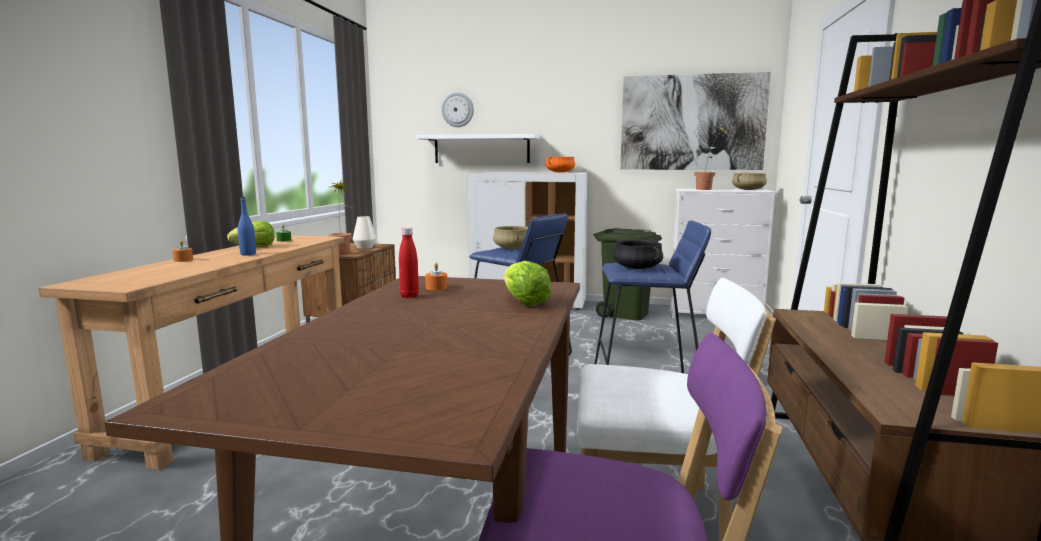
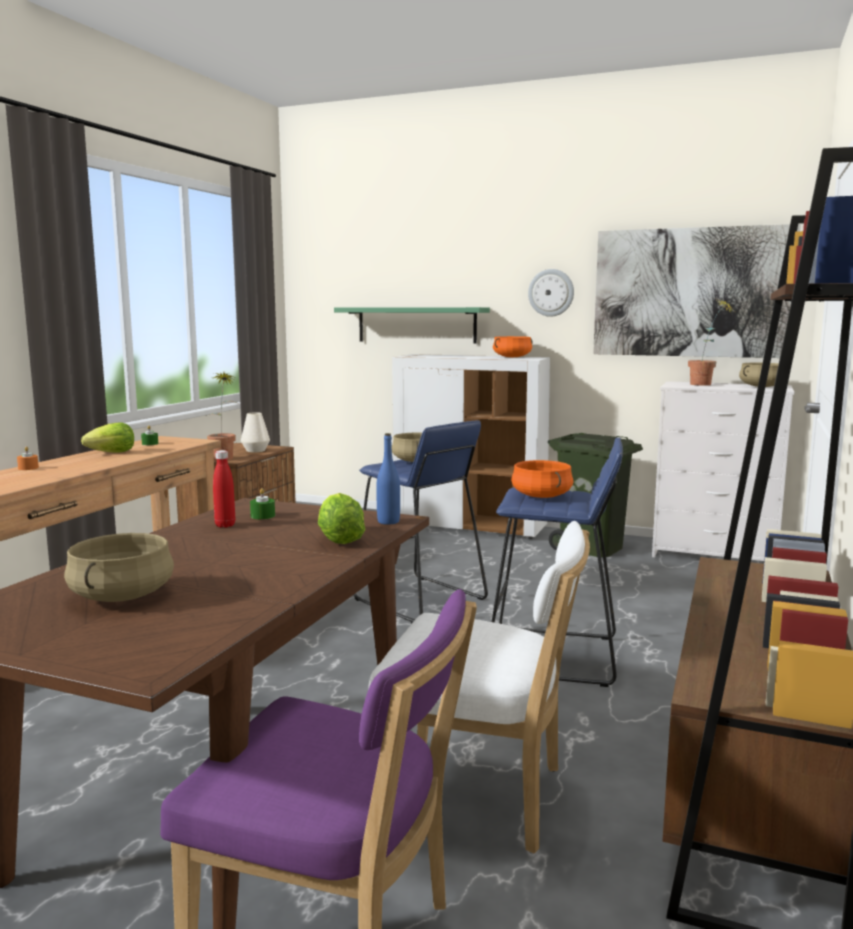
camera: 10 degrees right, 0 degrees up
blue bottle [238,197,256,256] -> blue bottle moved to [376,433,400,525]
white shelf [417,134,540,163] -> green shelf [334,307,490,344]
orange candle [425,263,448,291] -> green candle [250,488,275,519]
wall clock [442,92,474,127] -> wall clock moved to [528,269,574,317]
black cooking pot [613,240,663,269] -> orange cooking pot [511,460,573,498]
none -> beige cooking pot [64,533,174,602]

